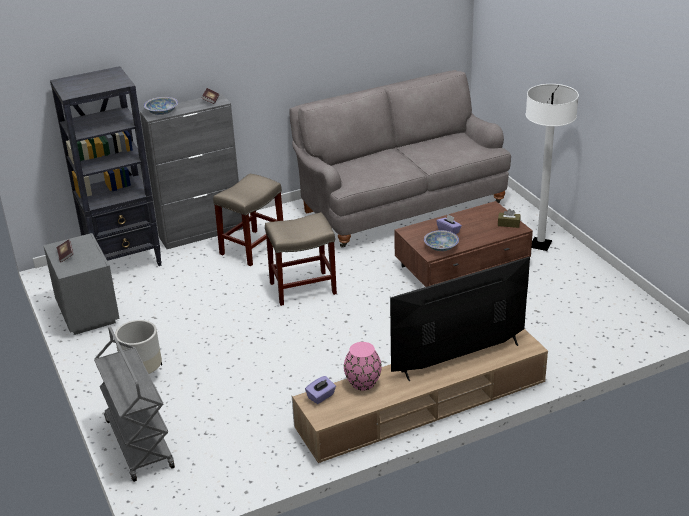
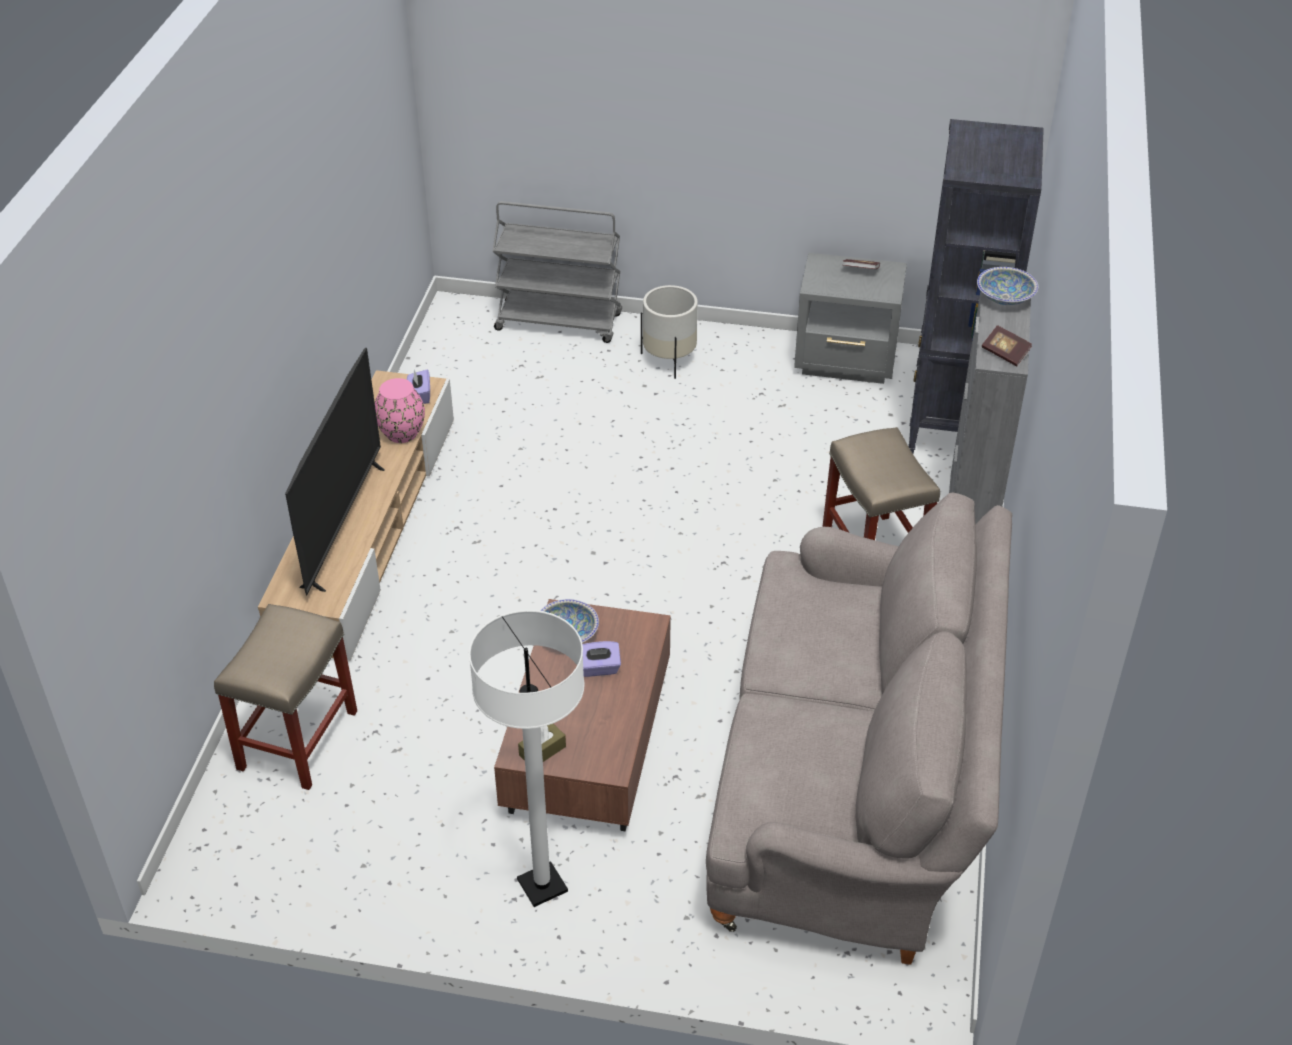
camera: 125 degrees right, 10 degrees up
beige stool [265,212,337,306] -> beige stool moved to [214,604,357,790]

